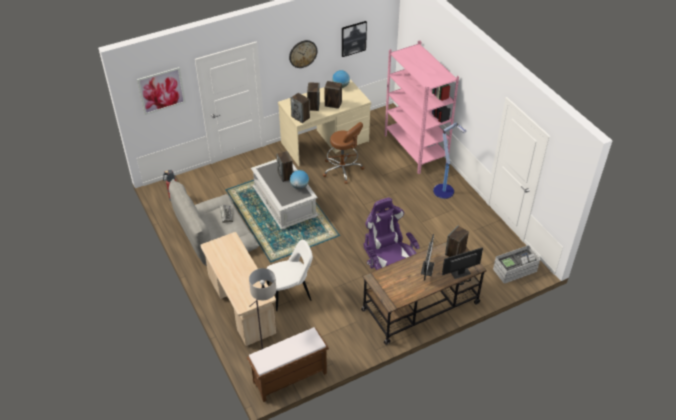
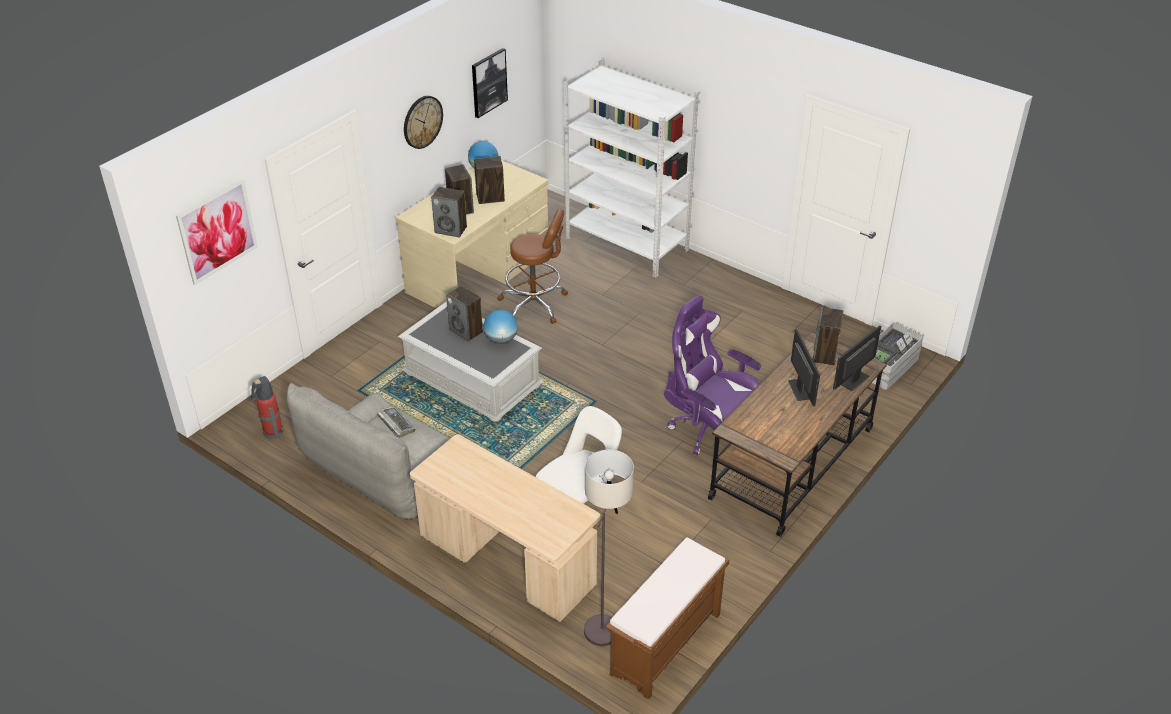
camera: 25 degrees left, 5 degrees down
pink bookcase [385,41,459,174] -> white bookcase [564,59,699,277]
floor lamp [433,122,466,199] -> none

